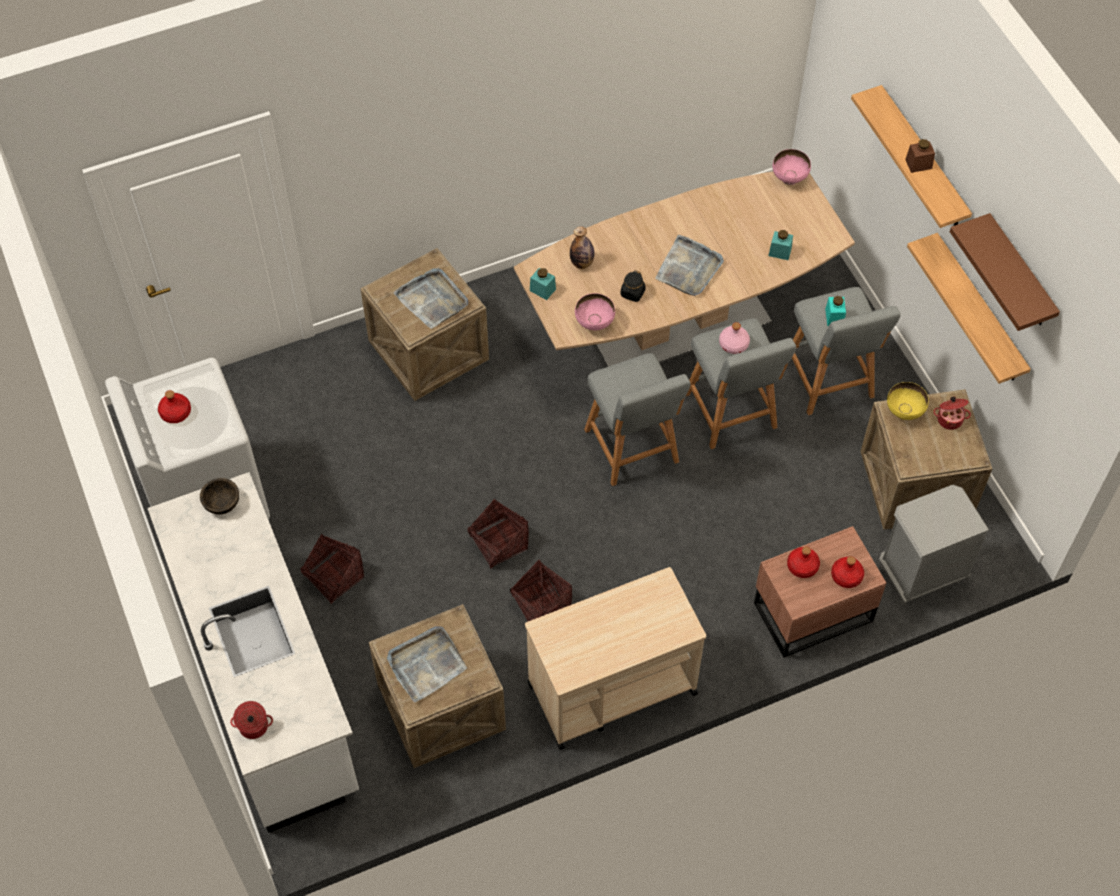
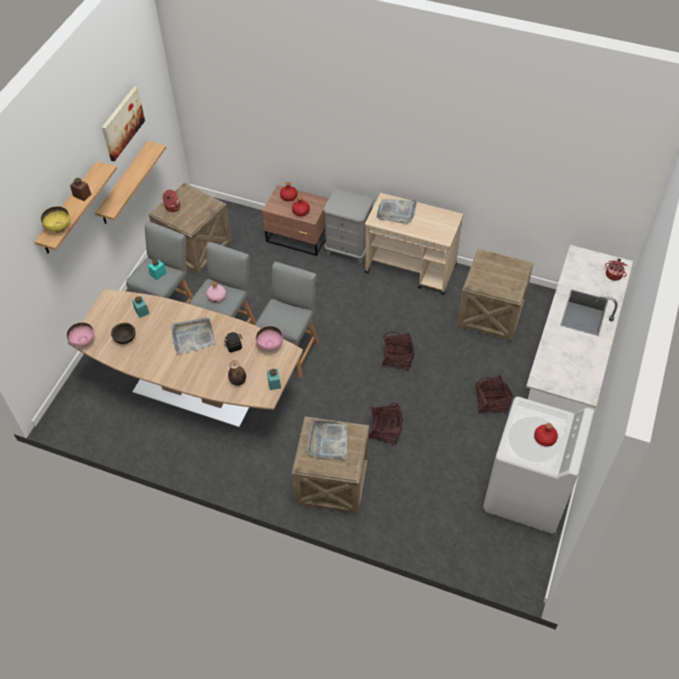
camera: 135 degrees left, 5 degrees down
brown bowl [200,478,239,515] -> brown bowl moved to [111,323,135,344]
grey tray [387,626,467,703] -> grey tray moved to [376,199,417,224]
basket [510,559,572,621] -> basket moved to [369,402,403,444]
grey nightstand [879,485,990,605] -> grey nightstand moved to [323,189,374,264]
yellow bowl [887,382,929,420] -> yellow bowl moved to [41,206,70,233]
brown shelf [950,213,1060,331] -> picture [102,86,145,162]

